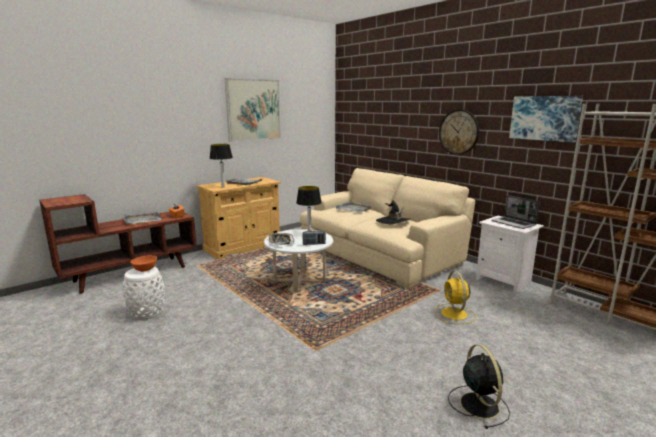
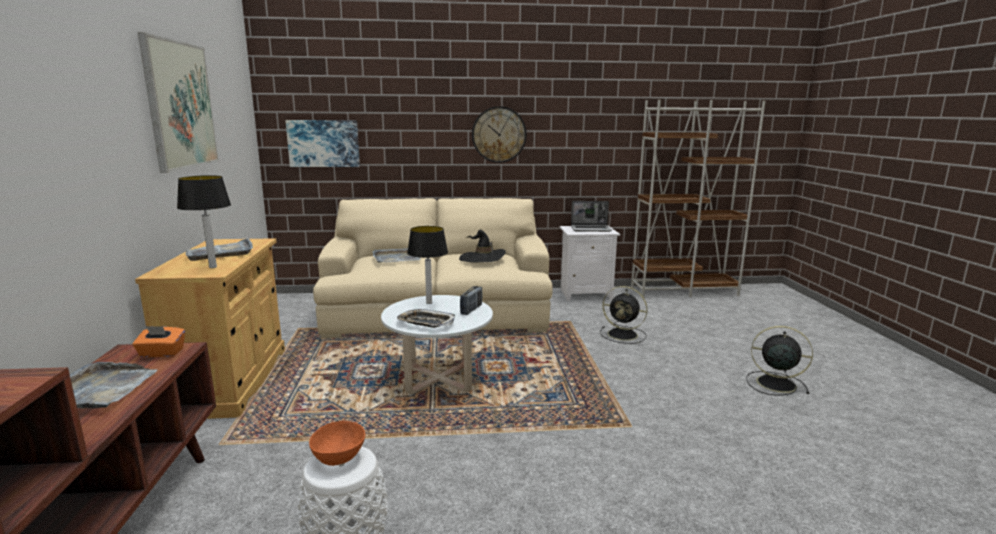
camera: 55 degrees left, 0 degrees up
yellow fan [435,271,477,324] -> black fan [600,286,648,344]
picture [509,96,583,142] -> picture moved to [285,120,360,167]

